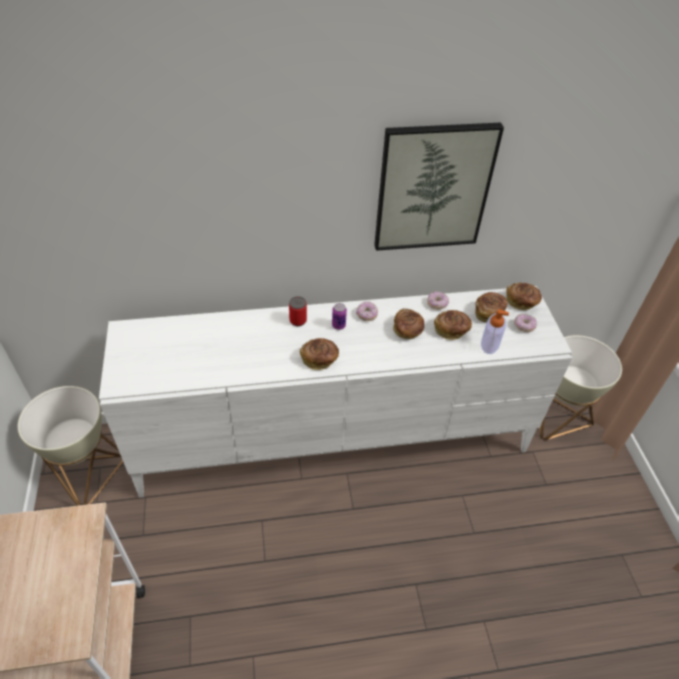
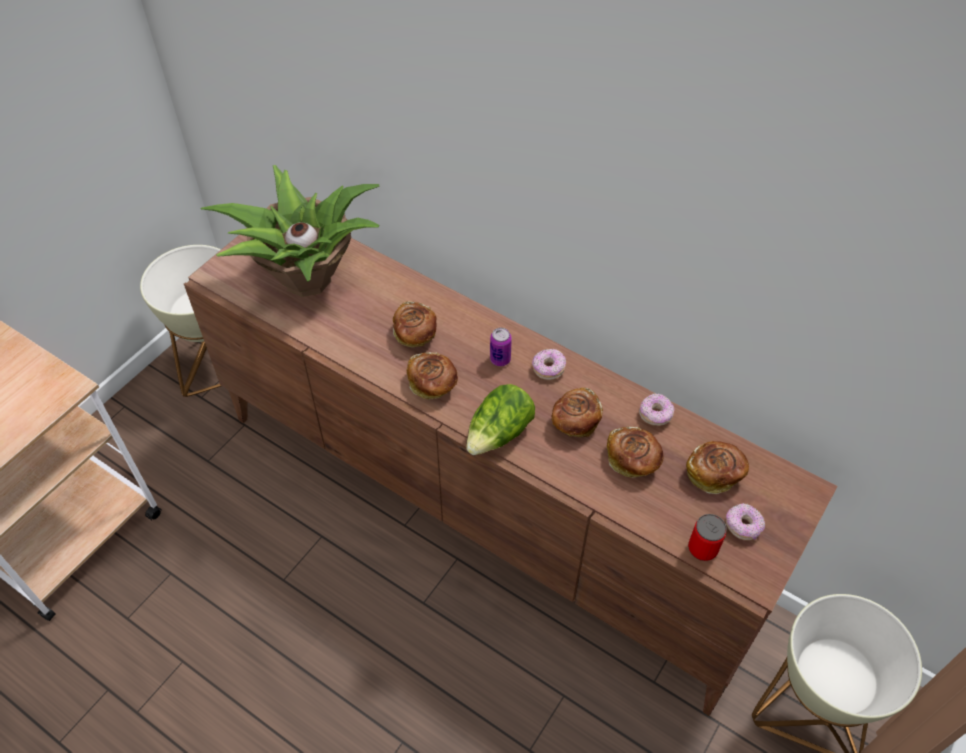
camera: 45 degrees right, 5 degrees up
white cabinet [99,286,572,498] -> brown cabinet [184,235,838,716]
can [289,297,307,326] -> can moved to [688,514,726,561]
picture [374,123,504,251] -> none
soap dispenser [481,309,509,354] -> none
bread [506,282,542,310] -> bread moved to [393,301,437,348]
none -> potted plant [201,165,380,297]
none -> lettuce [466,384,535,455]

